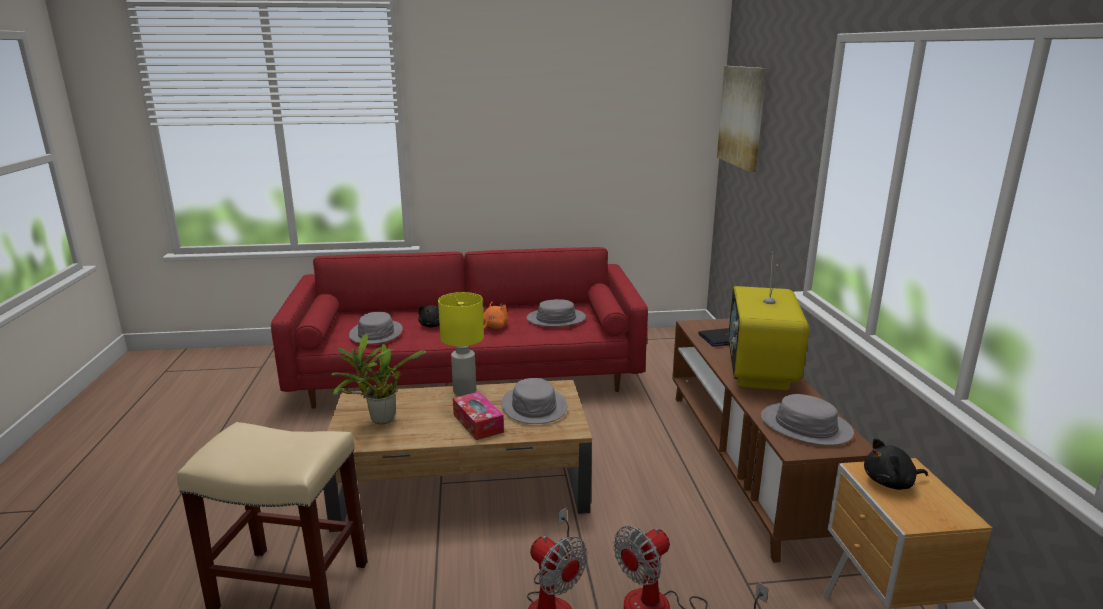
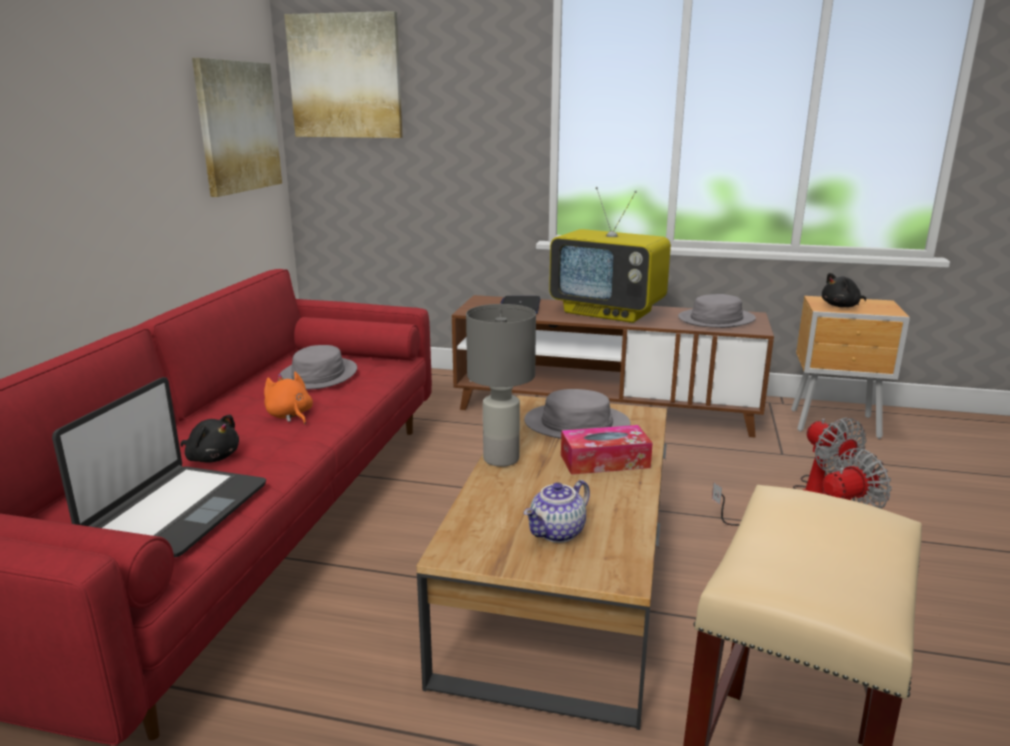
camera: 70 degrees left, 0 degrees up
potted plant [331,334,426,424] -> teapot [524,480,590,543]
grey hat [349,312,403,344] -> laptop [52,377,266,557]
yellow table lamp [438,292,484,396] -> grey table lamp [466,304,536,467]
black plush toy [864,438,928,490] -> black plush toy turned 60 degrees clockwise [822,273,866,307]
none -> picture [192,58,282,197]

